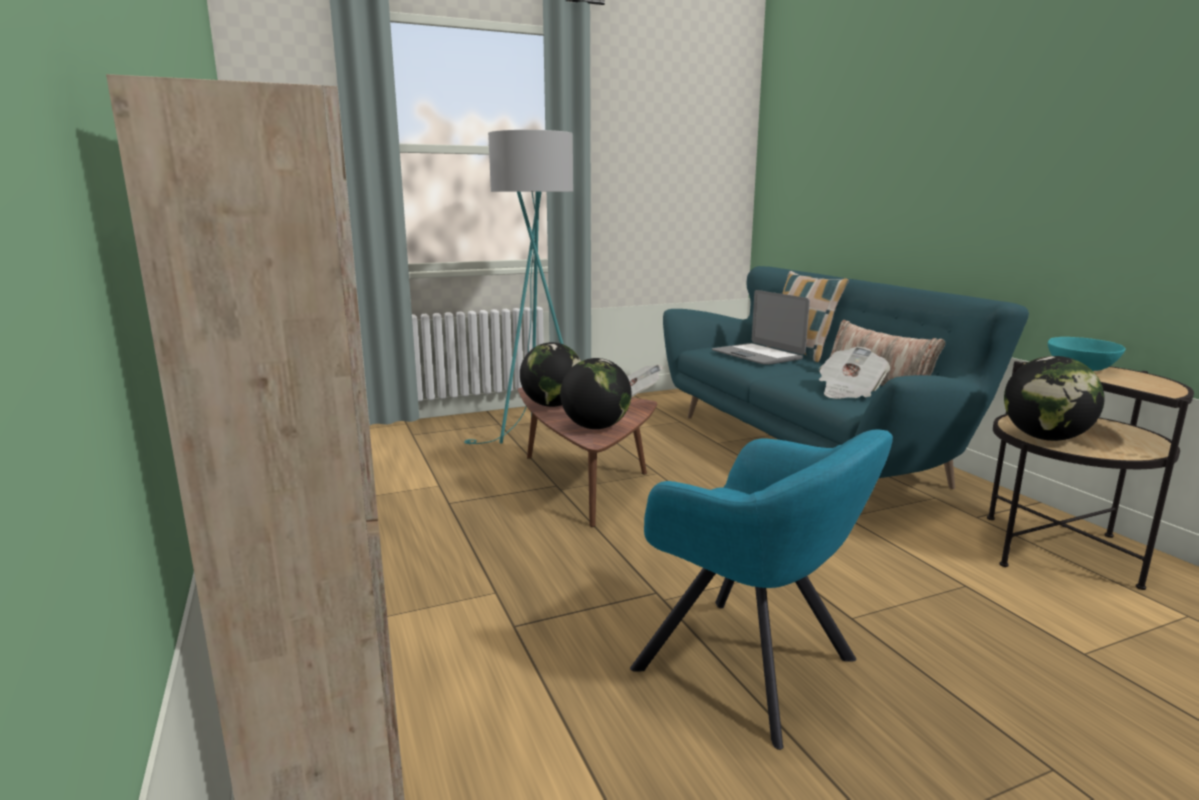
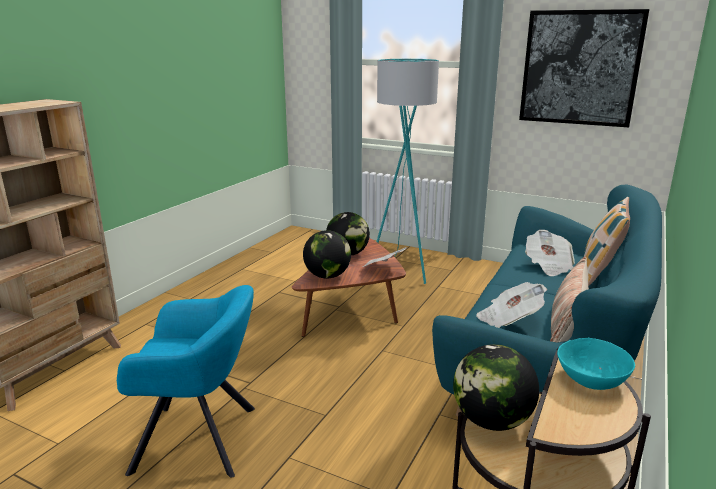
camera: 50 degrees right, 5 degrees up
turquoise armchair [630,430,893,750] -> turquoise armchair turned 90 degrees counterclockwise [117,285,255,478]
laptop [712,290,810,365] -> newspaper [525,230,575,276]
none -> picture [519,9,650,127]

